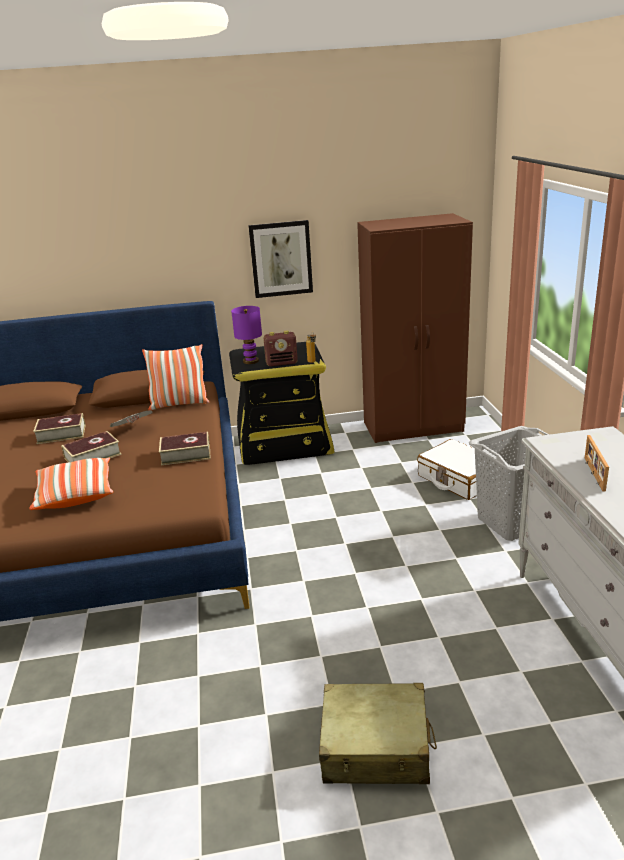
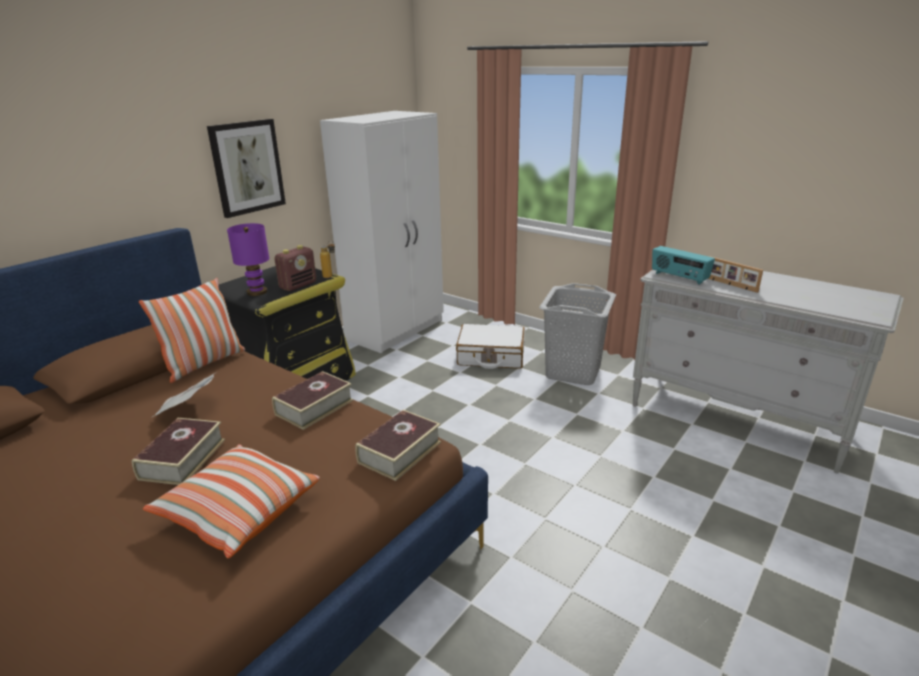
camera: 45 degrees left, 0 degrees up
book [33,413,86,444] -> book moved to [355,410,441,481]
beige suitcase [319,683,437,784] -> none
brown wardrobe [357,213,473,443] -> white wardrobe [320,111,444,353]
none -> radio [652,246,715,285]

